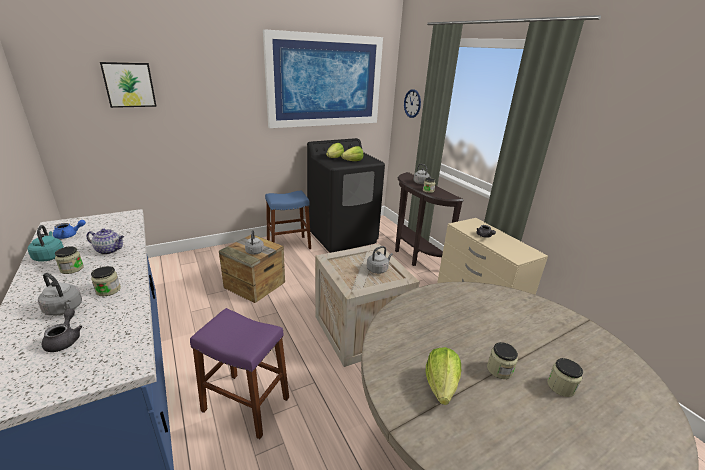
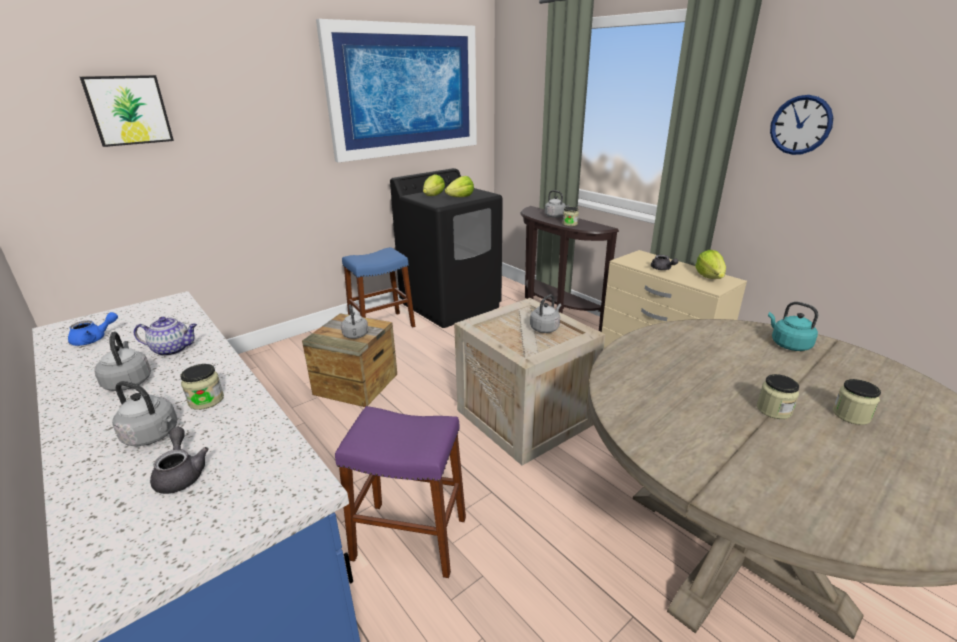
camera: 10 degrees left, 0 degrees up
turquoise kettle [28,225,64,262] -> turquoise kettle moved to [768,302,818,351]
jar [55,246,84,274] -> grey kettle [94,332,151,391]
wall clock [404,89,421,118] -> wall clock moved to [770,95,833,155]
lettuce [426,347,461,405] -> lettuce moved to [695,250,726,279]

